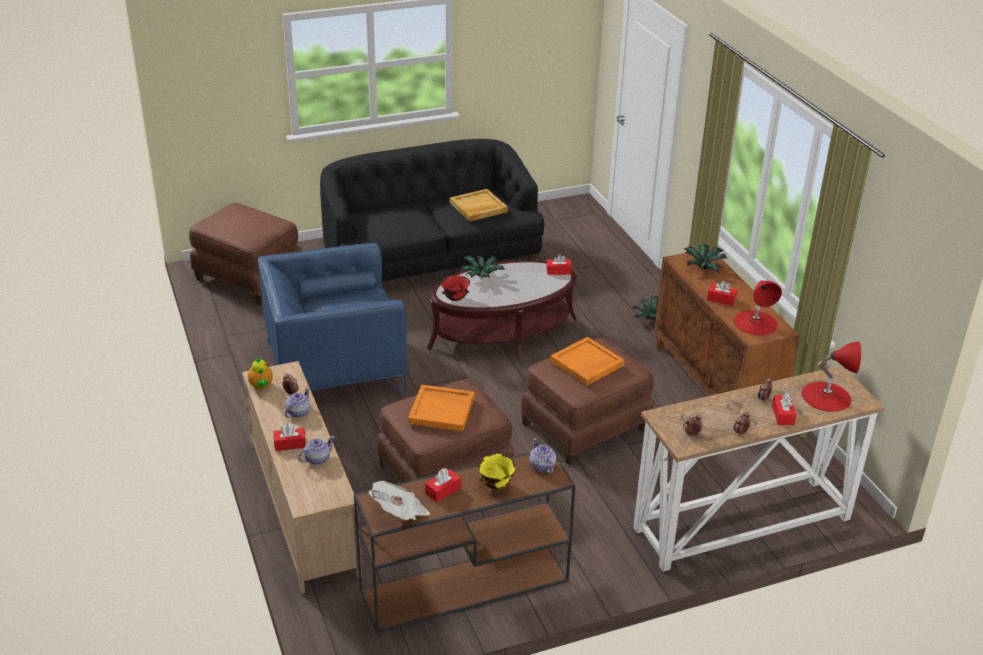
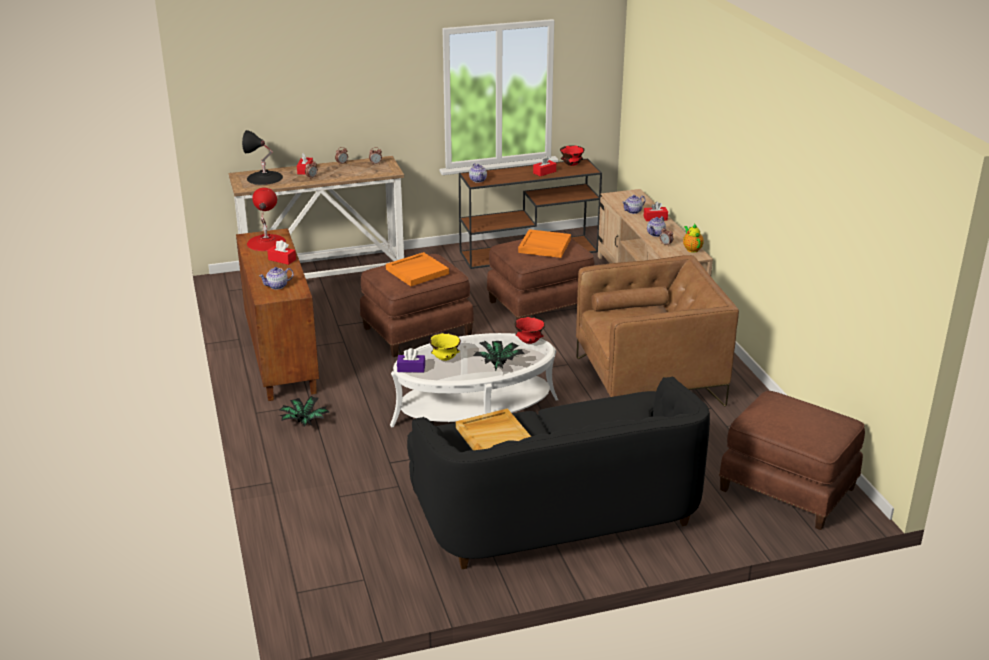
camera: 175 degrees left, 5 degrees down
blue armchair [258,243,407,395] -> brown armchair [576,255,739,407]
newspaper [368,481,430,520] -> red bowl [560,145,585,166]
brown coffee table [427,260,577,360] -> white coffee table [390,333,558,427]
yellow bowl [477,454,516,489] -> yellow bowl moved to [430,333,461,361]
red tissue box [547,255,572,275] -> purple tissue box [397,348,425,372]
potted plant [684,244,727,273] -> teapot [259,267,294,290]
red table lamp [802,341,861,412] -> black table lamp [242,130,283,185]

